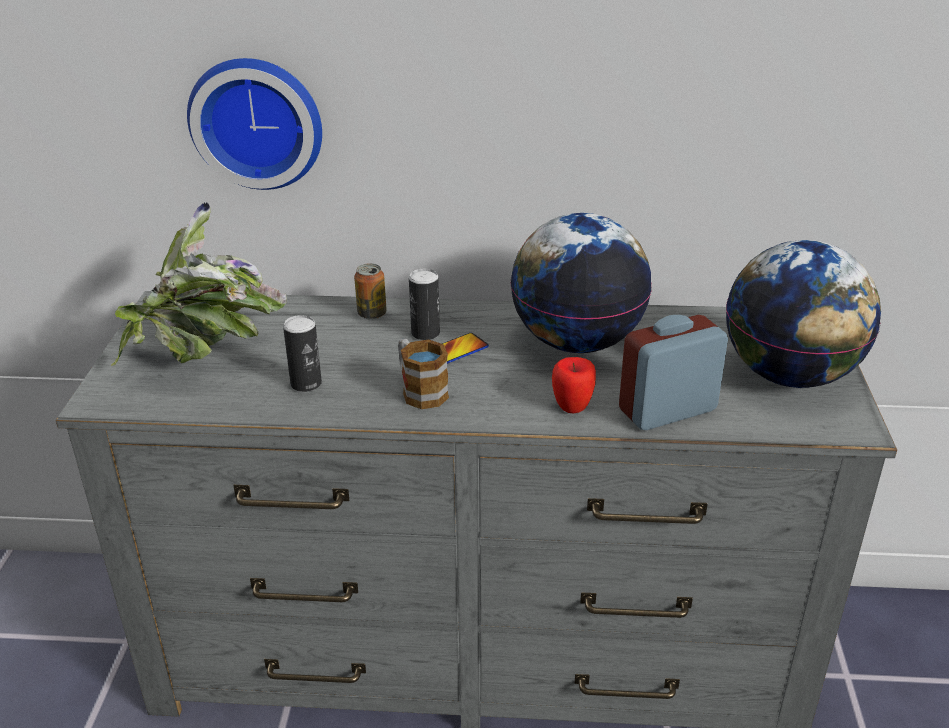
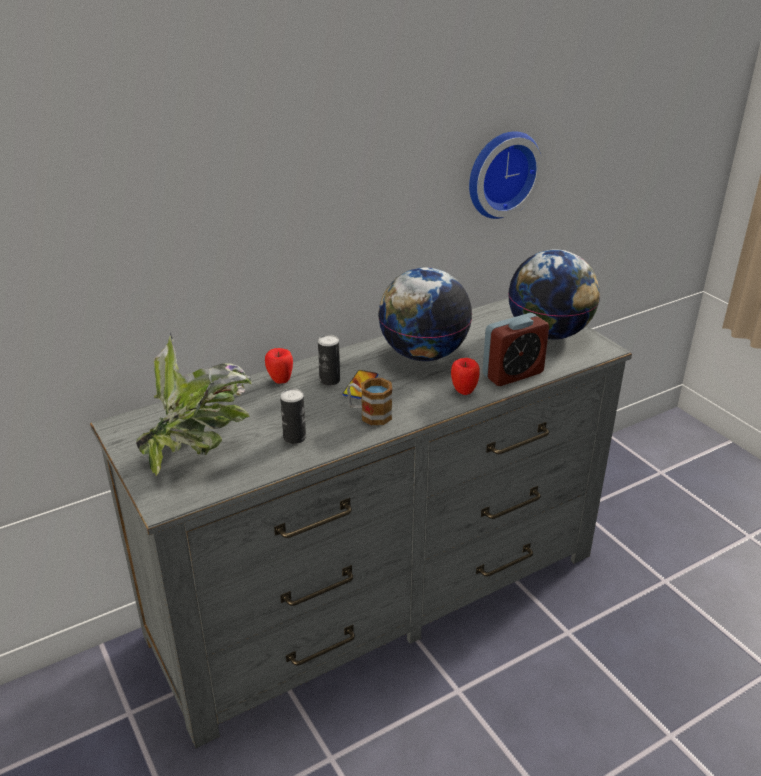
camera: 35 degrees left, 0 degrees up
wall clock [187,58,322,190] -> wall clock moved to [469,131,543,219]
can [354,263,387,320] -> apple [265,348,293,384]
alarm clock [619,315,728,430] -> alarm clock turned 150 degrees counterclockwise [482,313,549,386]

